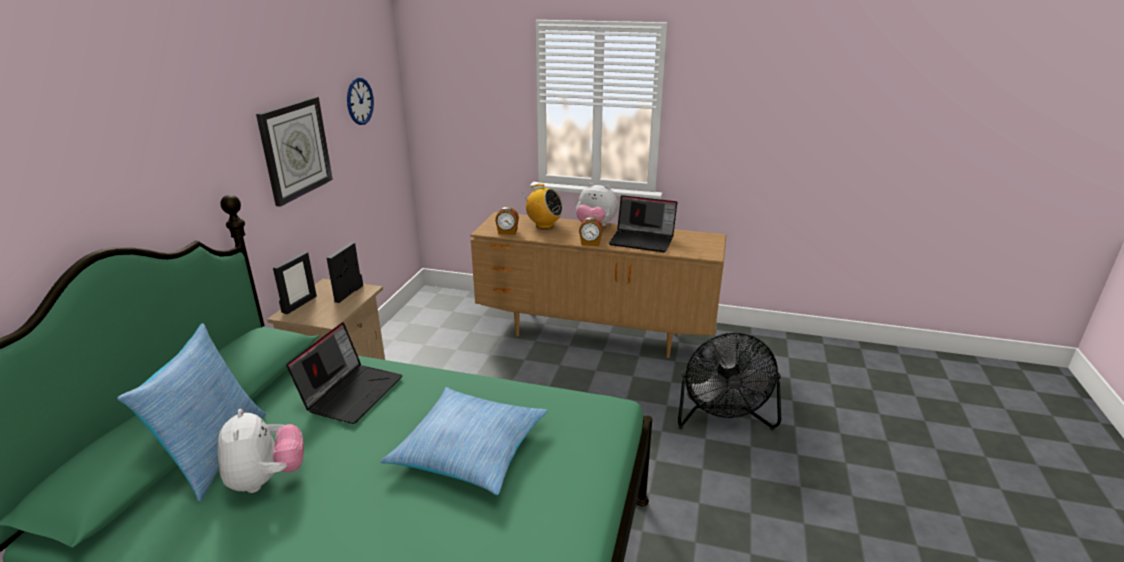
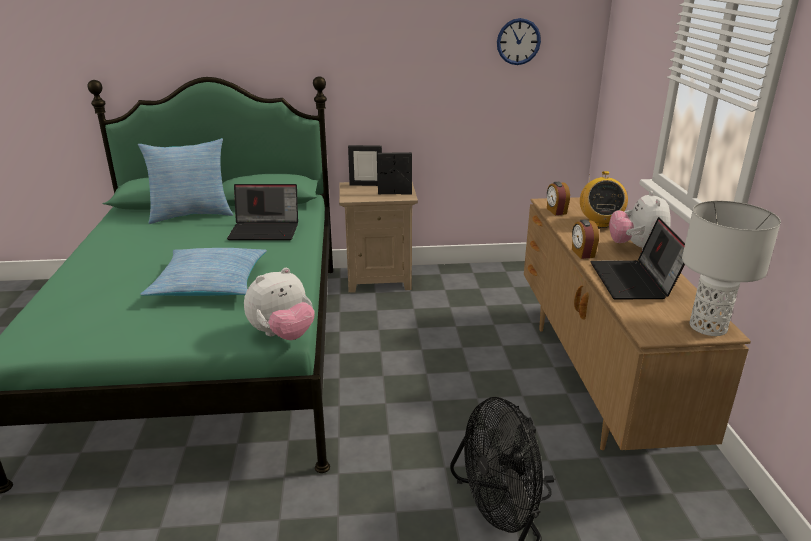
camera: 70 degrees right, 0 degrees up
plush toy [217,409,304,493] -> plush toy moved to [244,268,315,340]
wall clock [256,97,333,207] -> none
none -> white table lamp [682,201,781,336]

